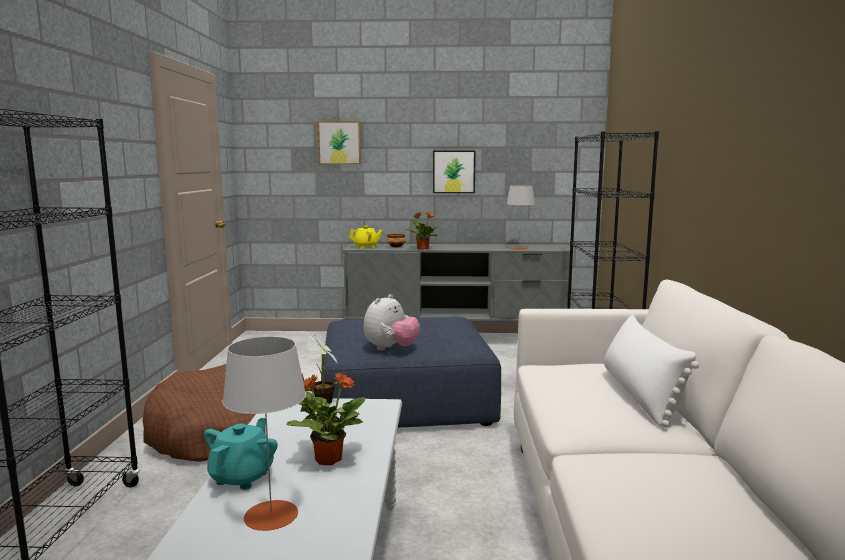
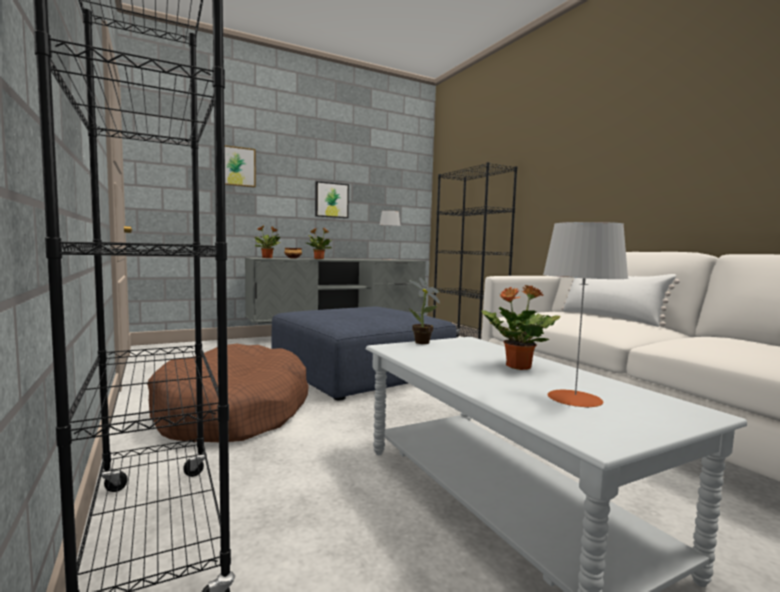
camera: 30 degrees left, 5 degrees down
turquoise teapot [204,418,278,490] -> none
yellow teapot [349,226,383,249] -> potted plant [254,226,281,258]
plush toy [363,294,420,350] -> none

